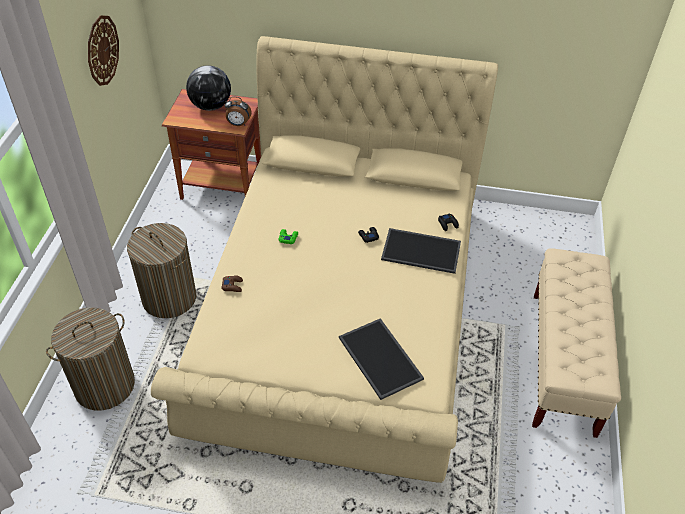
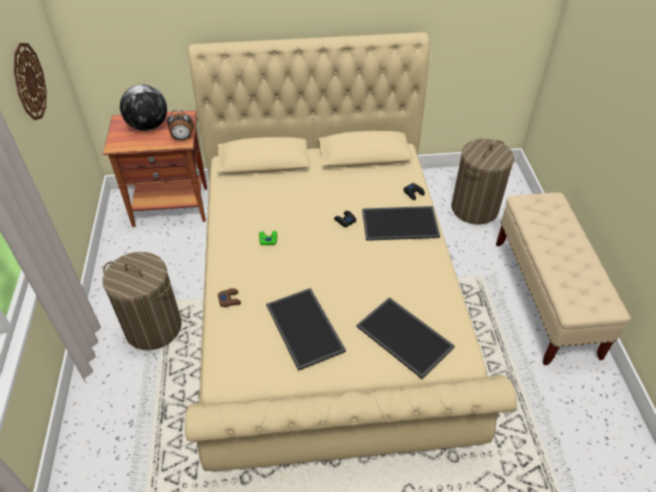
camera: 15 degrees left, 0 degrees up
laundry basket [46,308,135,410] -> laundry basket moved to [451,139,514,224]
none -> tray [266,288,346,371]

